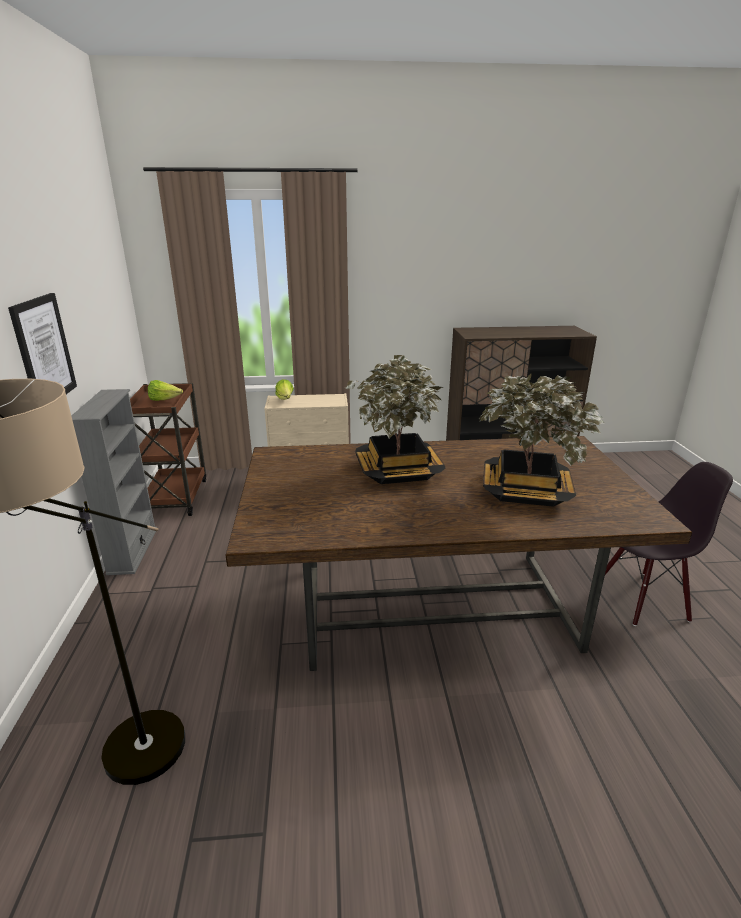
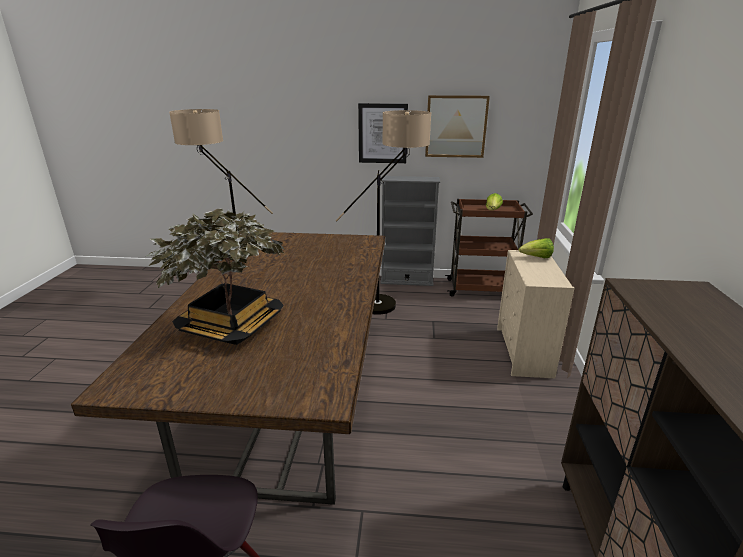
camera: 100 degrees right, 0 degrees up
potted plant [345,355,445,484] -> none
none -> floor lamp [336,110,431,315]
none -> picture [425,95,490,158]

